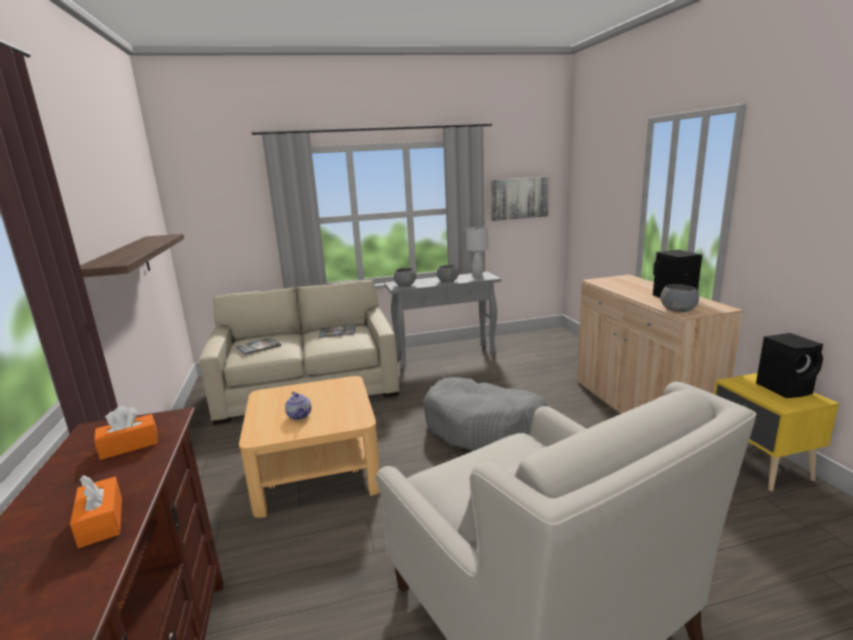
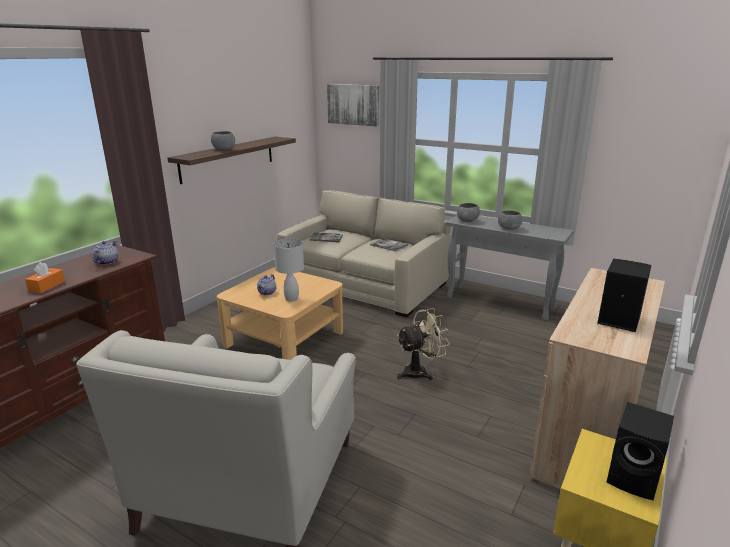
camera: 45 degrees right, 5 degrees up
orange tissue box [94,406,158,460] -> teapot [92,241,118,265]
grey dog bed [423,377,548,450] -> beige fan [397,308,450,380]
white table lamp [466,227,488,276] -> white table lamp moved to [274,239,304,301]
picture [491,176,549,221] -> picture moved to [327,84,379,126]
grey bowl [661,284,699,312] -> grey bowl moved to [211,131,235,151]

